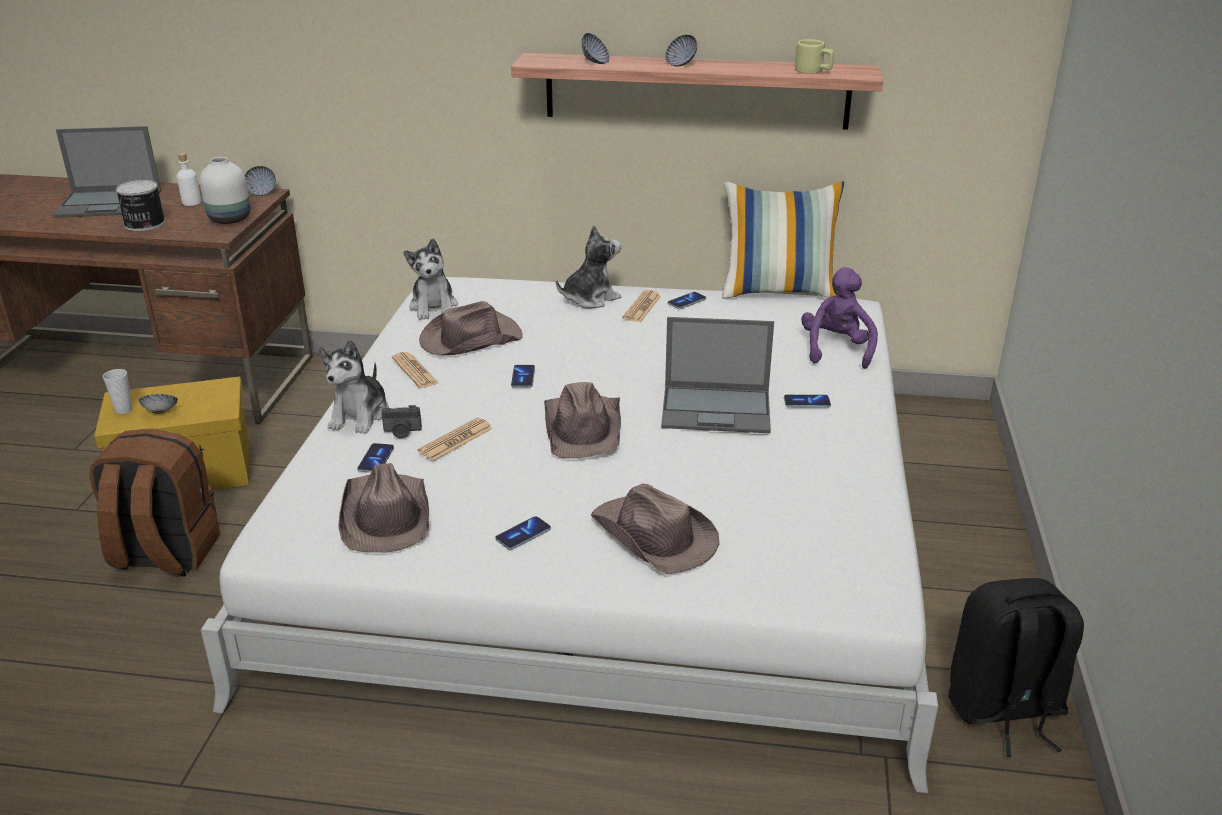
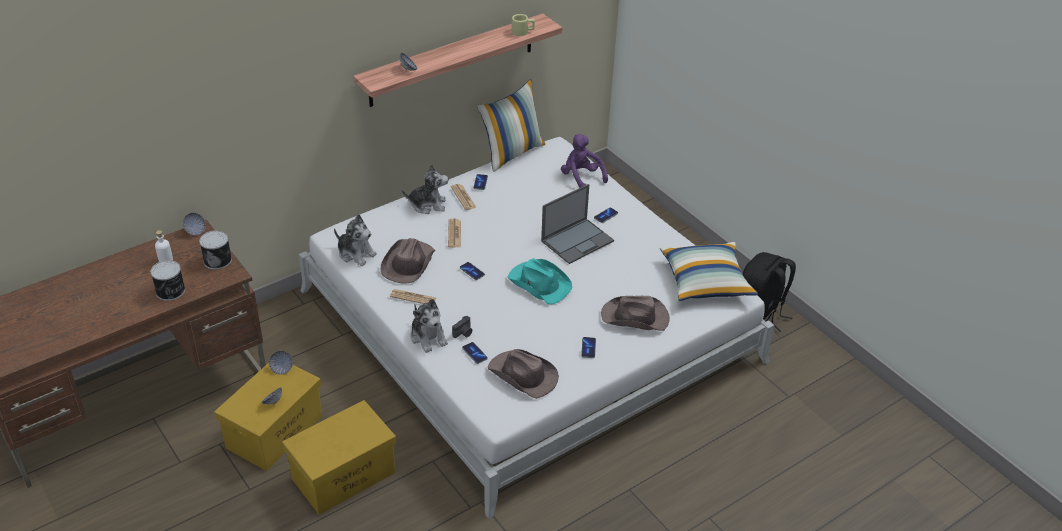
camera: 45 degrees left, 10 degrees up
laptop [53,126,161,218] -> none
brown backpack [89,429,220,576] -> yellow storage box [282,400,396,515]
cup [103,369,132,414] -> none
white vase [200,157,251,224] -> can [199,230,232,270]
newspaper [417,418,493,461] -> newspaper moved to [448,218,461,248]
brown hat [544,382,621,459] -> turquoise hat [507,258,572,304]
plush toy [556,225,621,309] -> plush toy turned 75 degrees clockwise [402,164,448,214]
bowl [665,34,697,67] -> bowl moved to [269,351,293,375]
none -> pillow [660,242,758,301]

